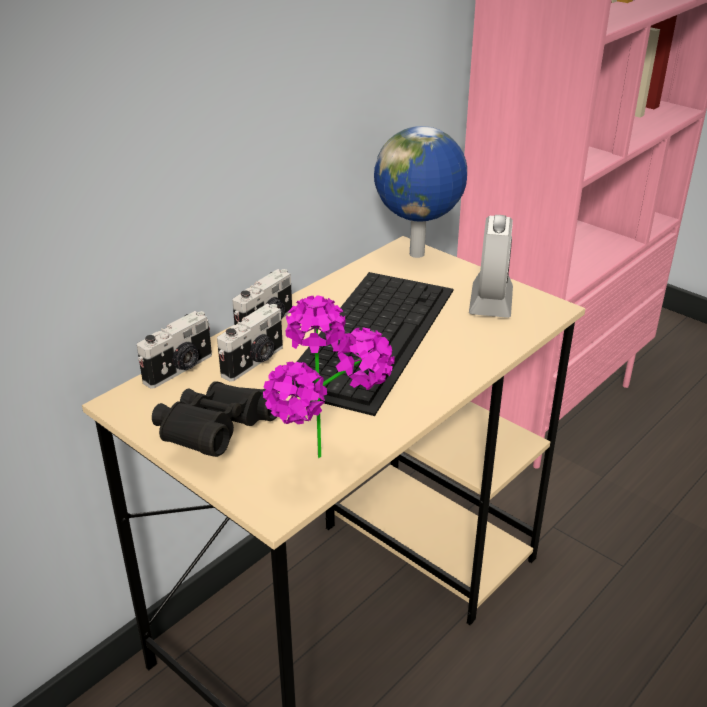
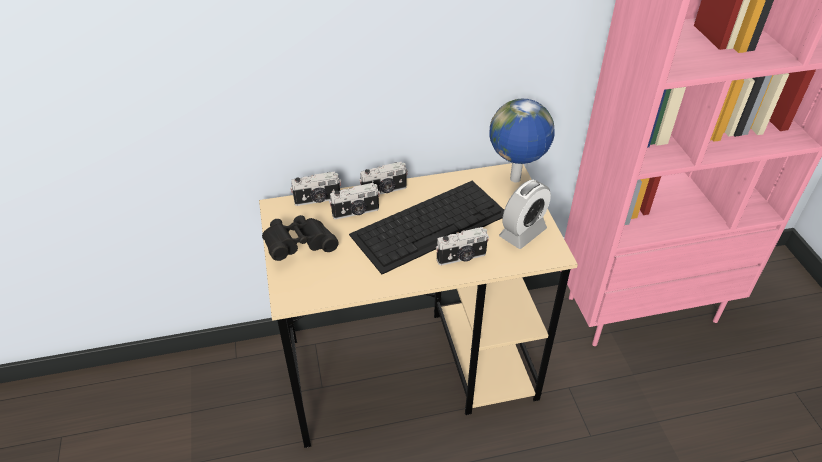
camera: 35 degrees right, 10 degrees up
potted plant [263,295,395,458] -> none
none -> camera [436,227,489,265]

